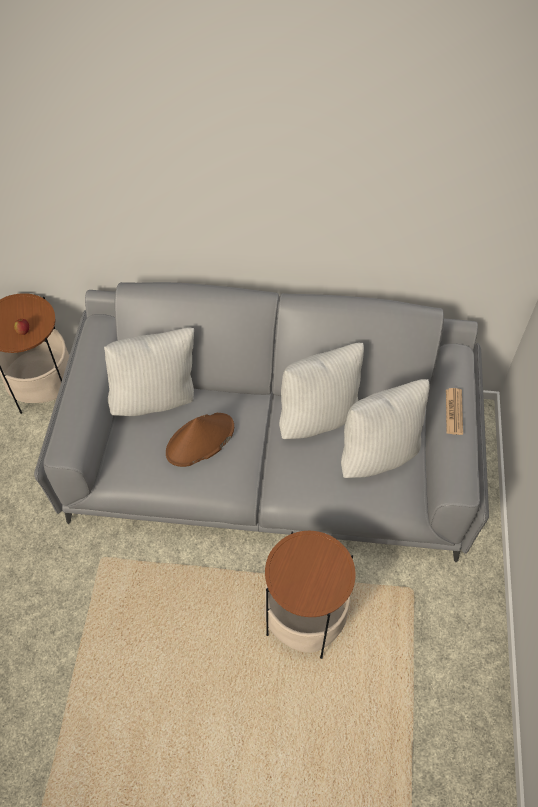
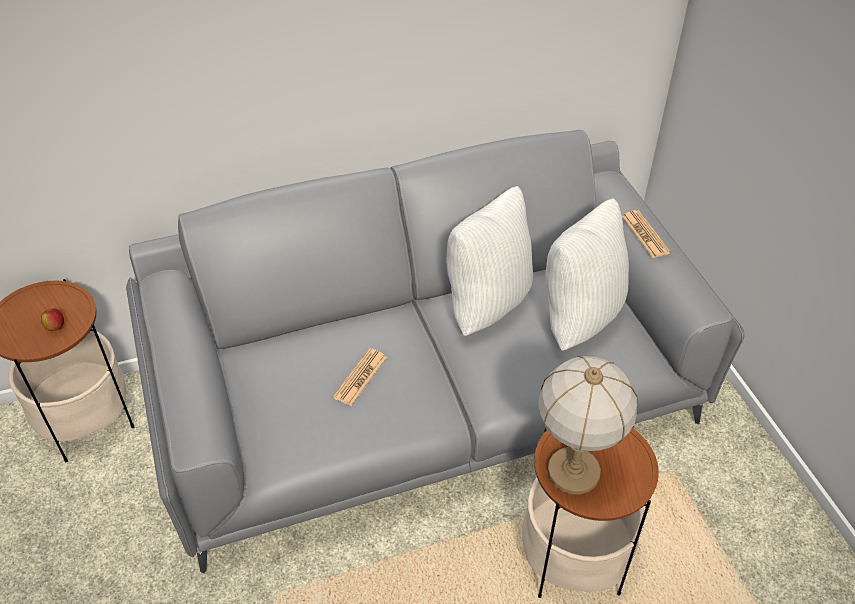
camera: 25 degrees left, 10 degrees down
white pillow [104,327,194,416] -> none
brown hat [166,413,234,467] -> newspaper [333,348,387,406]
none -> table lamp [539,356,638,494]

